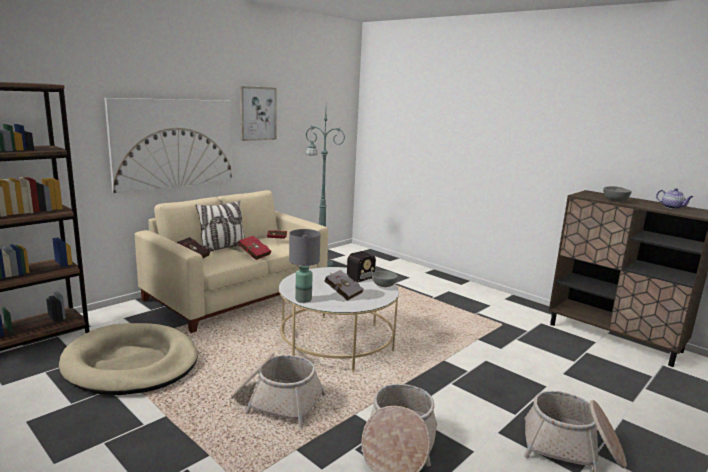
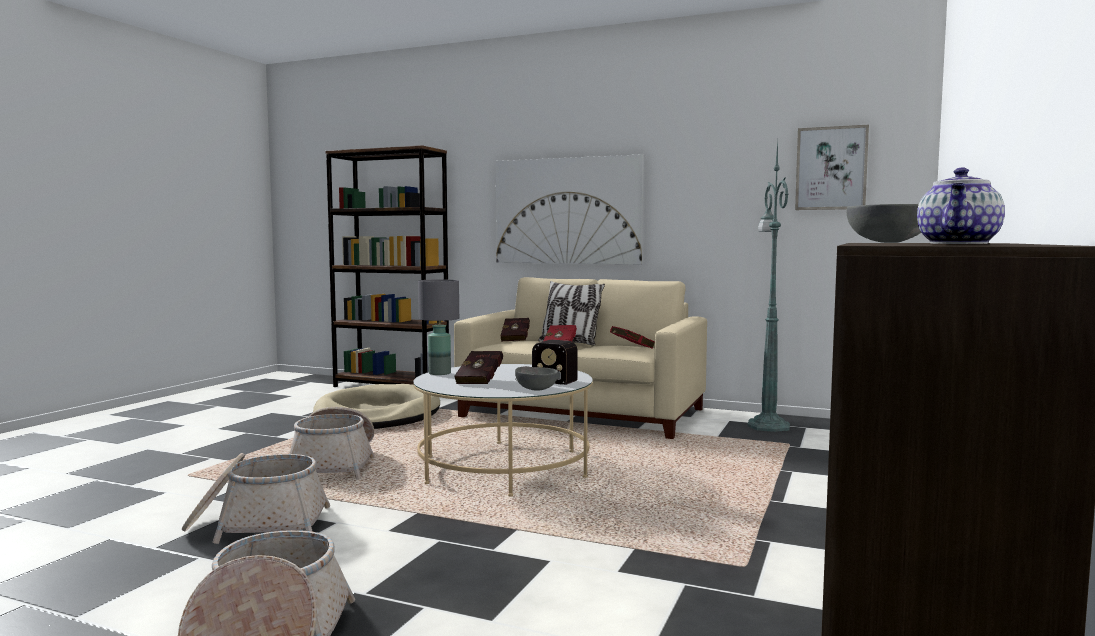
camera: 70 degrees right, 10 degrees down
picture [240,86,277,141] -> picture moved to [795,125,869,210]
grey book [325,270,364,301] -> red book [454,351,503,384]

